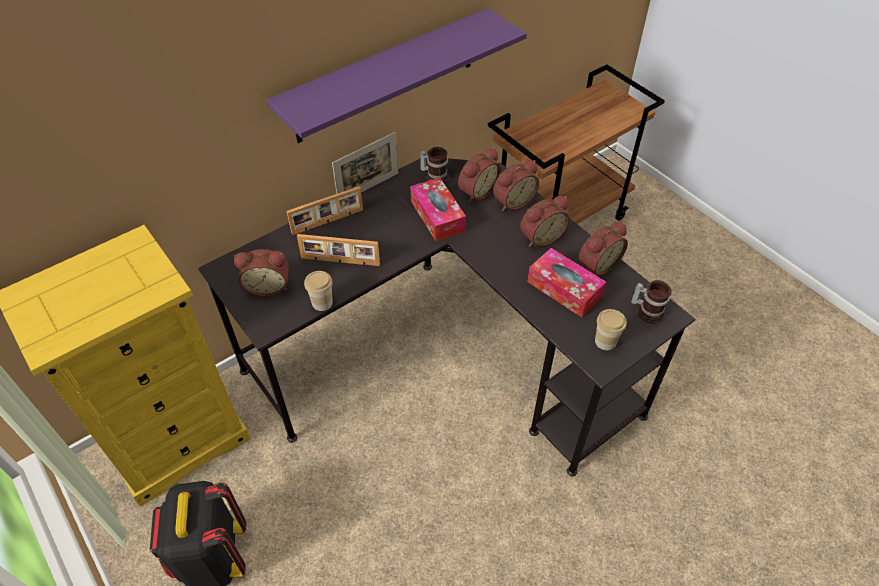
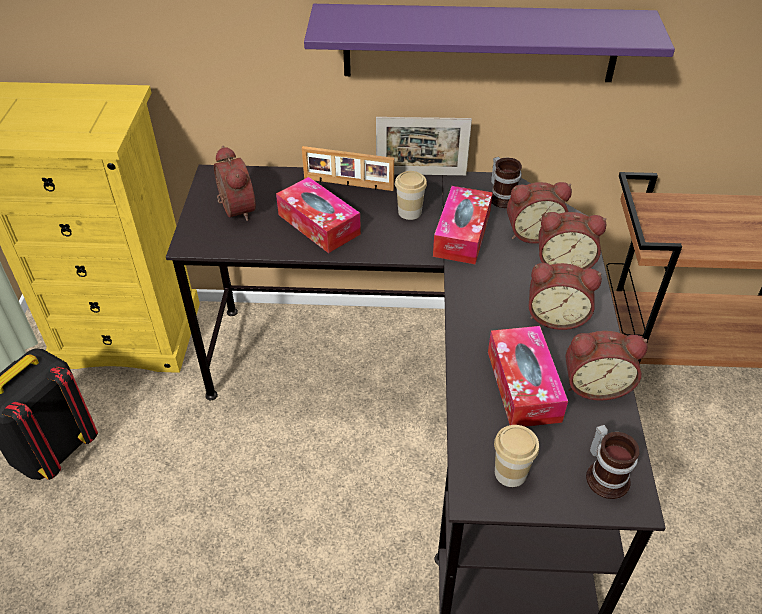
camera: 40 degrees right, 5 degrees down
alarm clock [234,249,289,297] -> alarm clock turned 150 degrees counterclockwise [214,146,256,221]
picture frame [297,234,380,266] -> tissue box [276,177,361,253]
cup [304,271,333,311] -> cup moved to [395,171,427,220]

